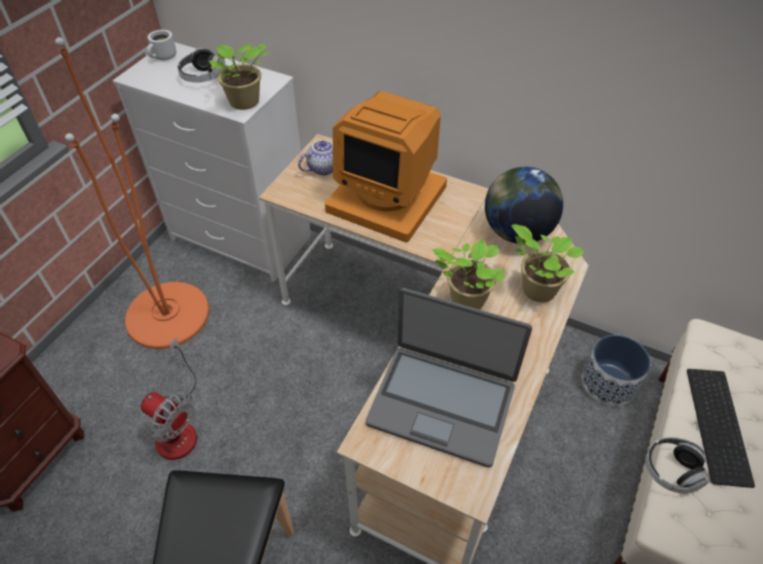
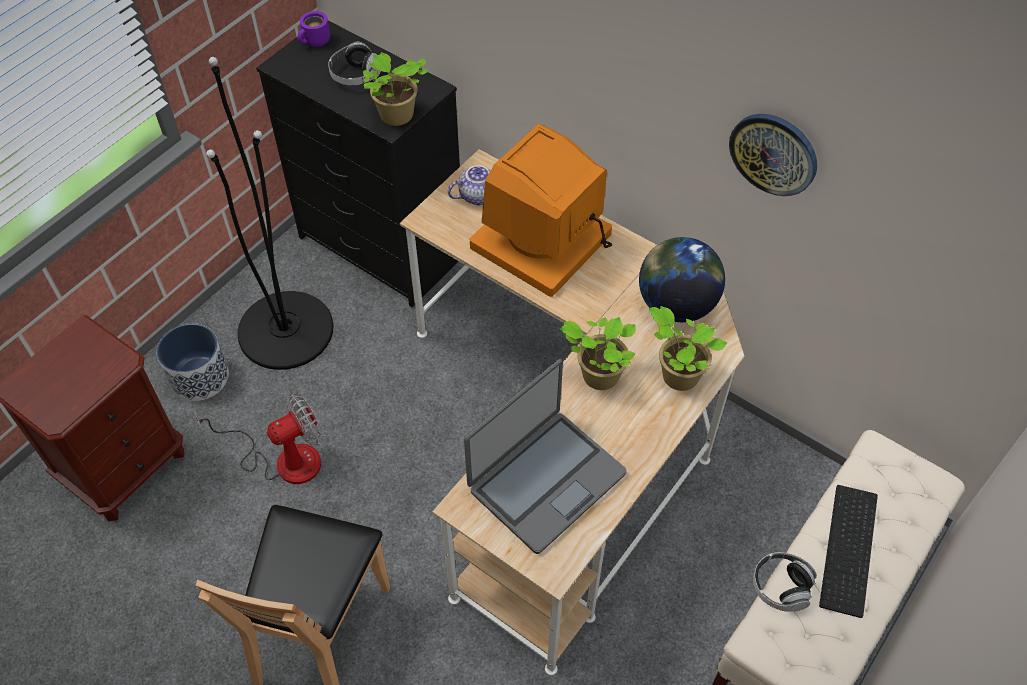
camera: 10 degrees right, 5 degrees up
orange floor lamp [55,37,209,349] -> black floor lamp [206,57,333,370]
white dresser [113,42,311,282] -> black dresser [256,20,460,307]
fan [141,338,197,460] -> fan turned 75 degrees counterclockwise [194,394,322,484]
white mug [147,30,176,60] -> purple mug [298,11,330,47]
monitor [325,91,447,243] -> monitor turned 90 degrees clockwise [470,124,612,297]
laptop [366,288,532,468] -> laptop turned 75 degrees counterclockwise [464,359,627,554]
planter [582,335,651,406] -> planter moved to [157,323,229,401]
none -> wall clock [729,114,817,196]

